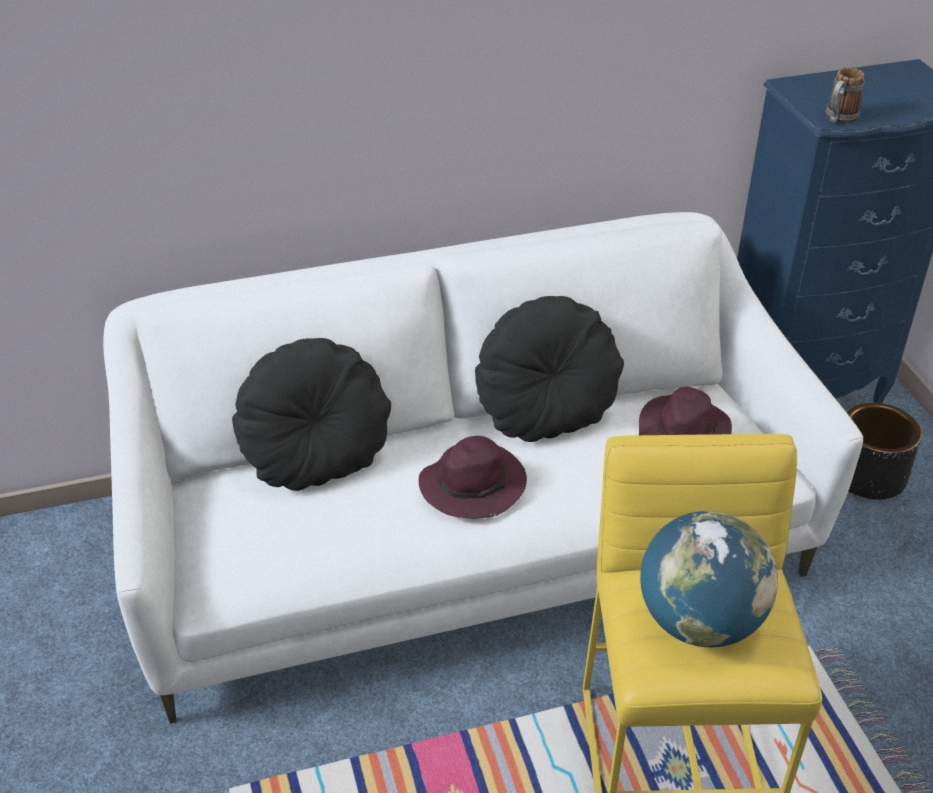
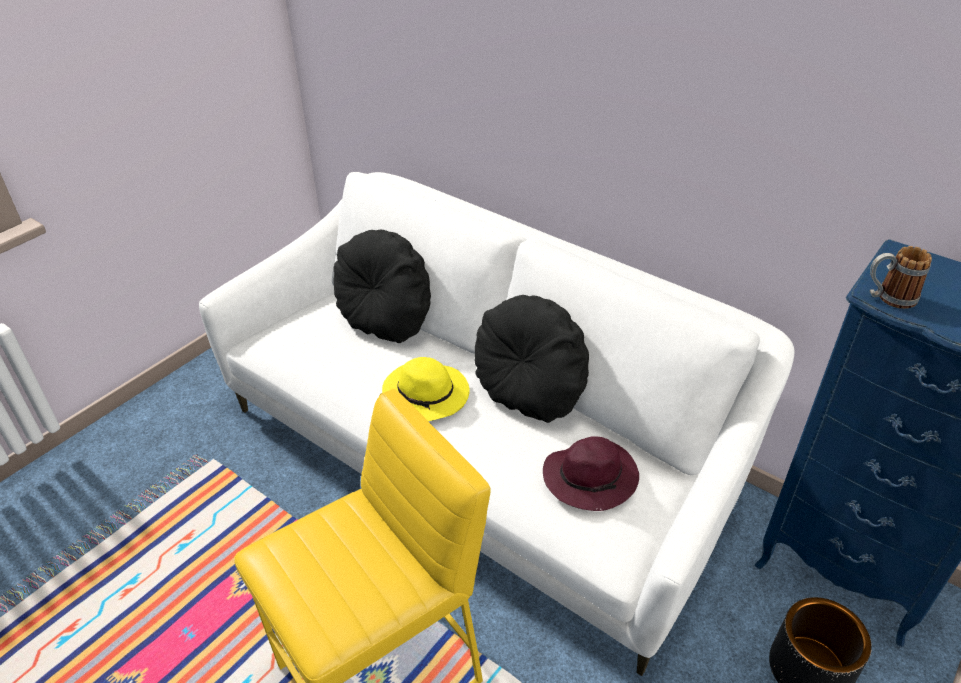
camera: 55 degrees right, 0 degrees up
purple hat [419,436,527,518] -> yellow hat [382,357,470,421]
globe [640,511,778,648] -> none

